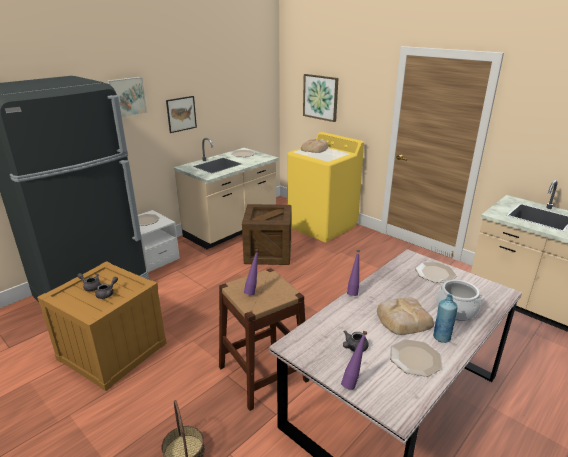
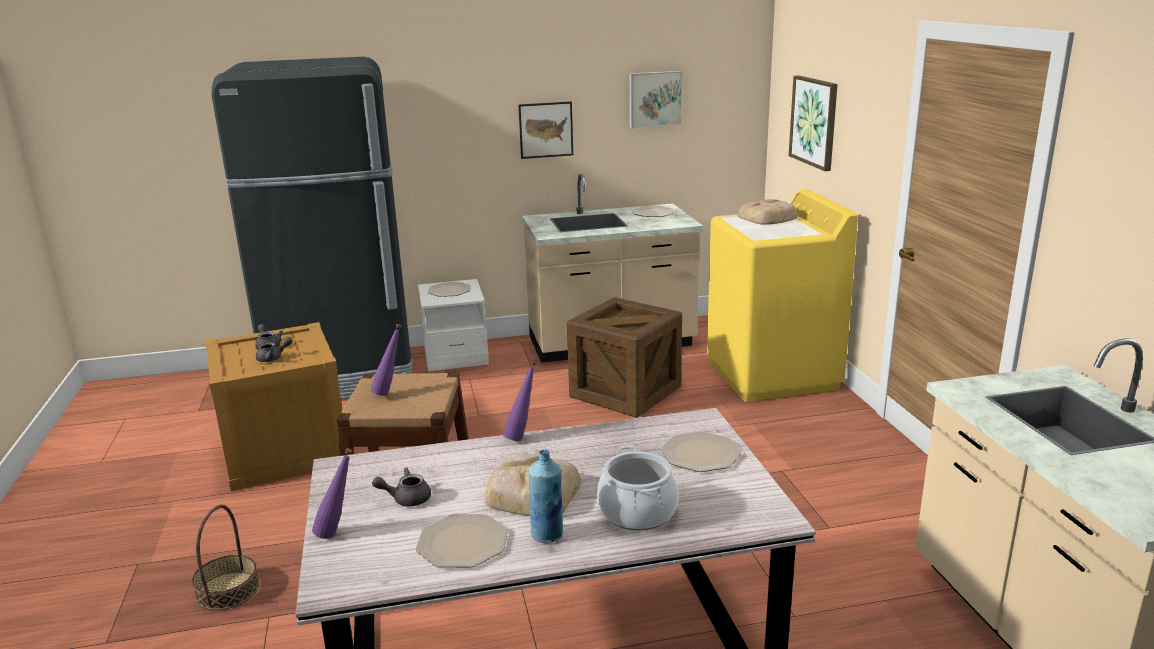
camera: 35 degrees right, 5 degrees down
picture [107,77,147,117] -> picture moved to [629,71,682,128]

